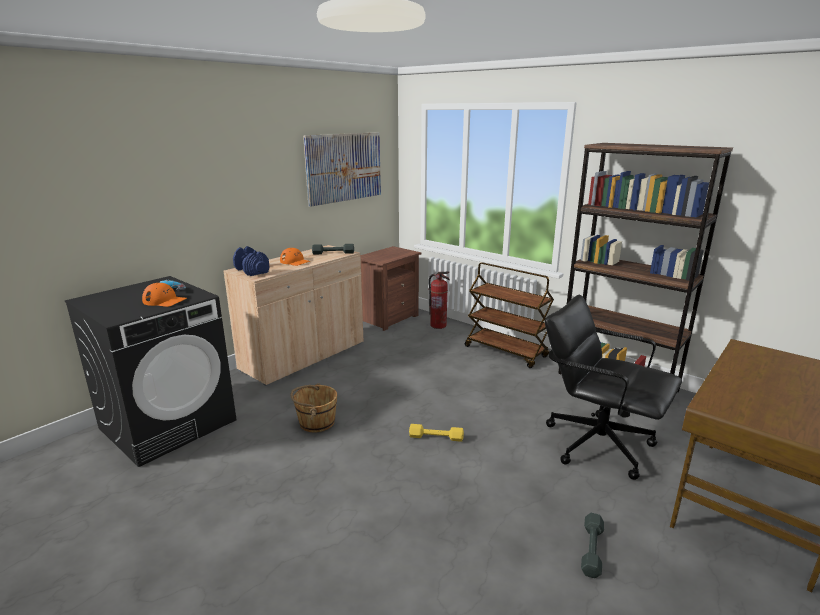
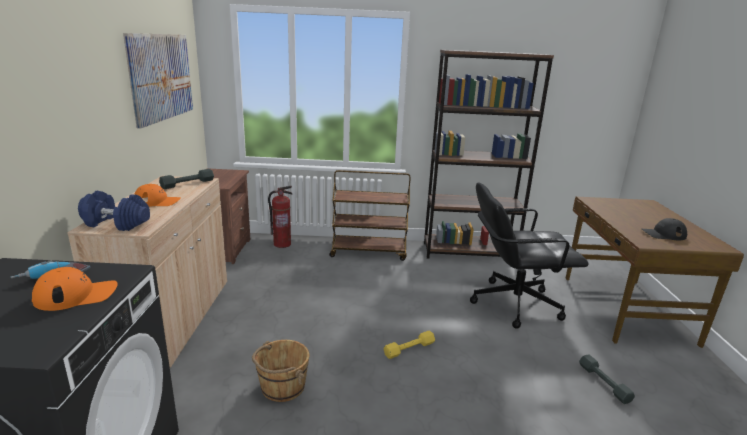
camera: 40 degrees left, 0 degrees up
none -> black cap [642,218,687,240]

